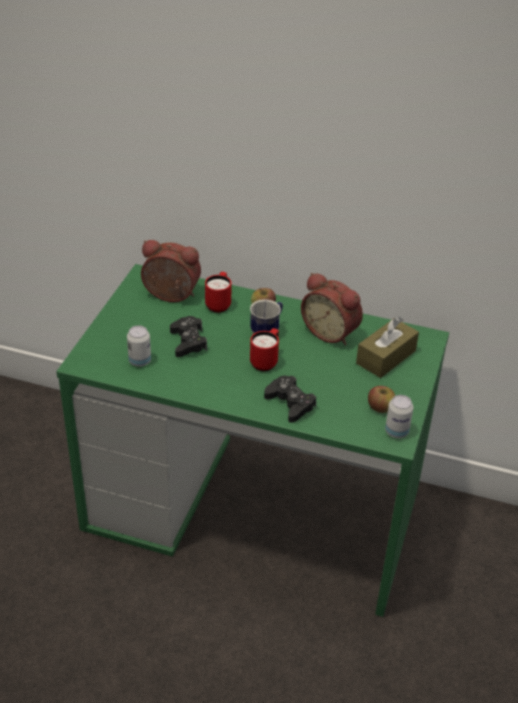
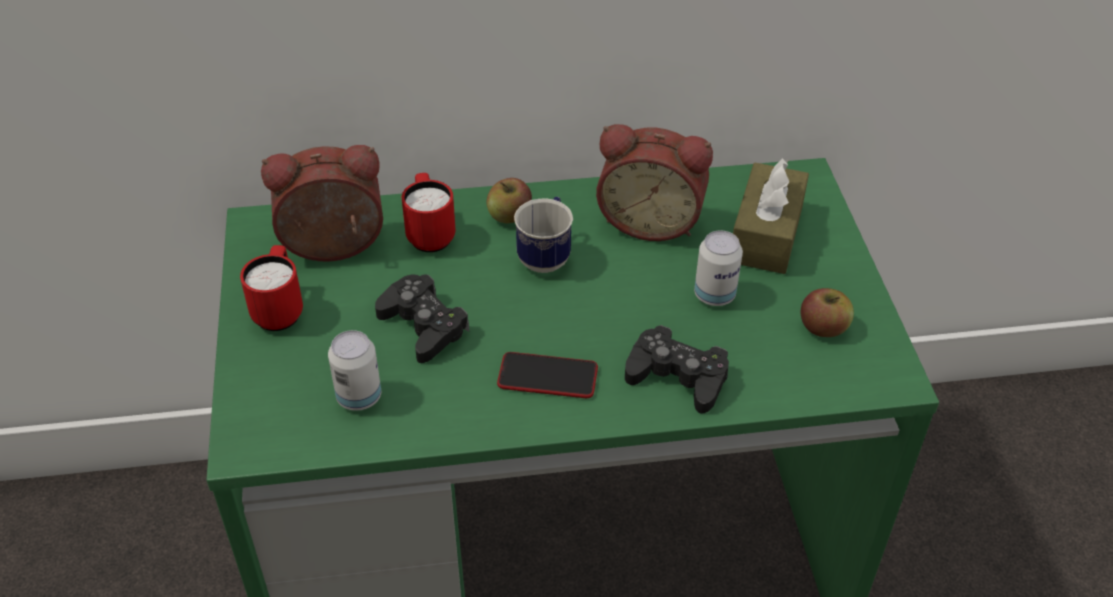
camera: 25 degrees left, 5 degrees up
red mug [250,328,279,371] -> red mug moved to [240,245,303,331]
can [385,395,413,438] -> can moved to [694,230,743,306]
none -> phone [497,352,598,398]

